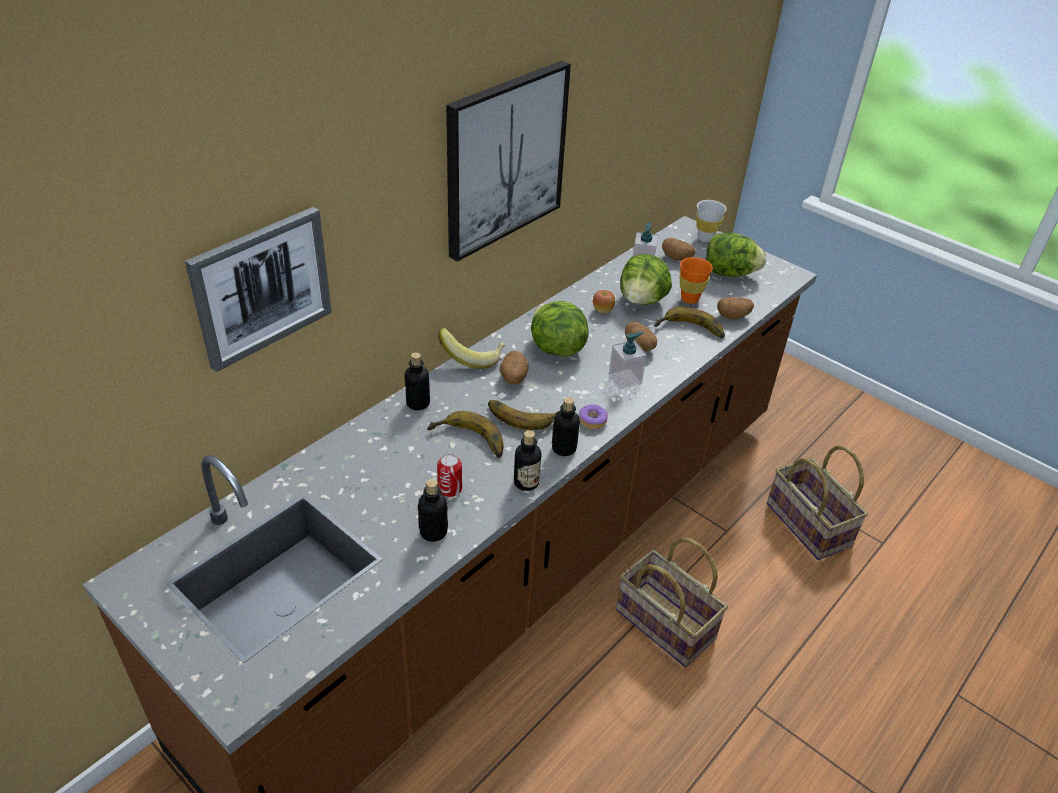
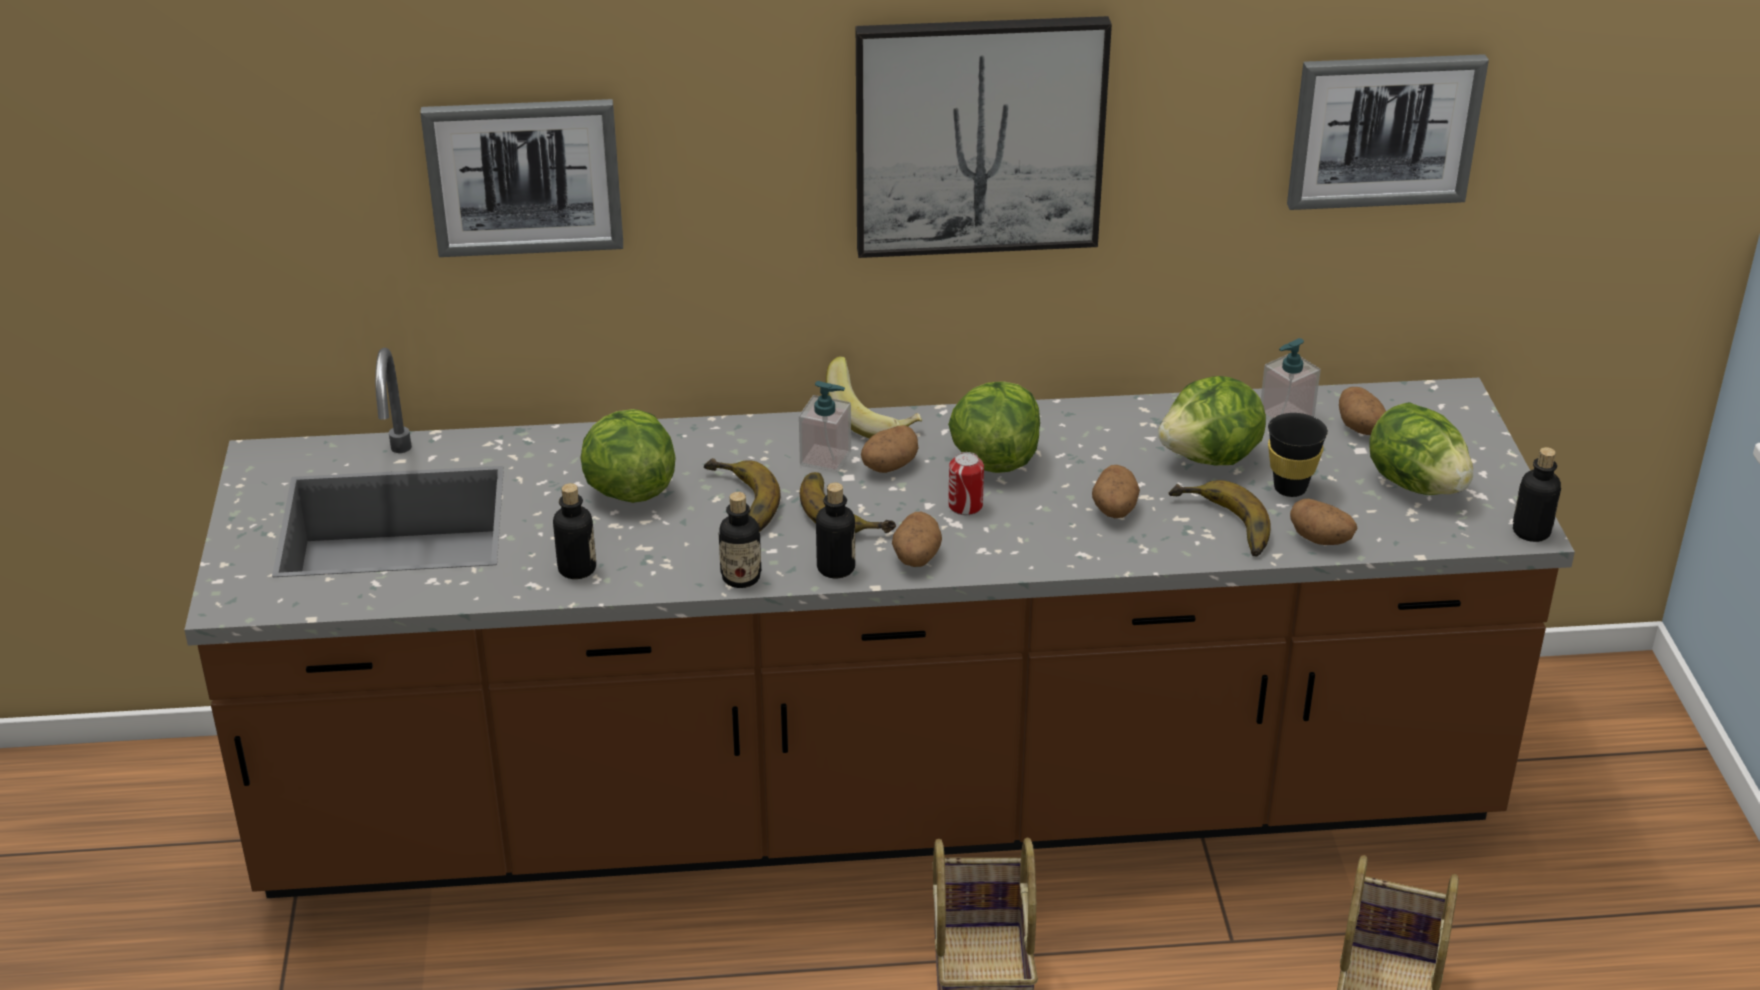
camera: 45 degrees right, 5 degrees down
bottle [405,352,430,410] -> bottle moved to [1513,447,1561,542]
can [437,454,462,497] -> can moved to [948,452,984,515]
donut [579,404,608,429] -> potato [892,512,942,567]
apple [593,290,615,313] -> none
soap dispenser [609,332,647,389] -> soap dispenser moved to [799,381,851,473]
orange cup [679,257,713,304] -> black cup [1268,413,1328,497]
white cup [696,200,727,242] -> none
none -> lettuce [580,409,676,503]
none -> picture [1287,54,1489,210]

